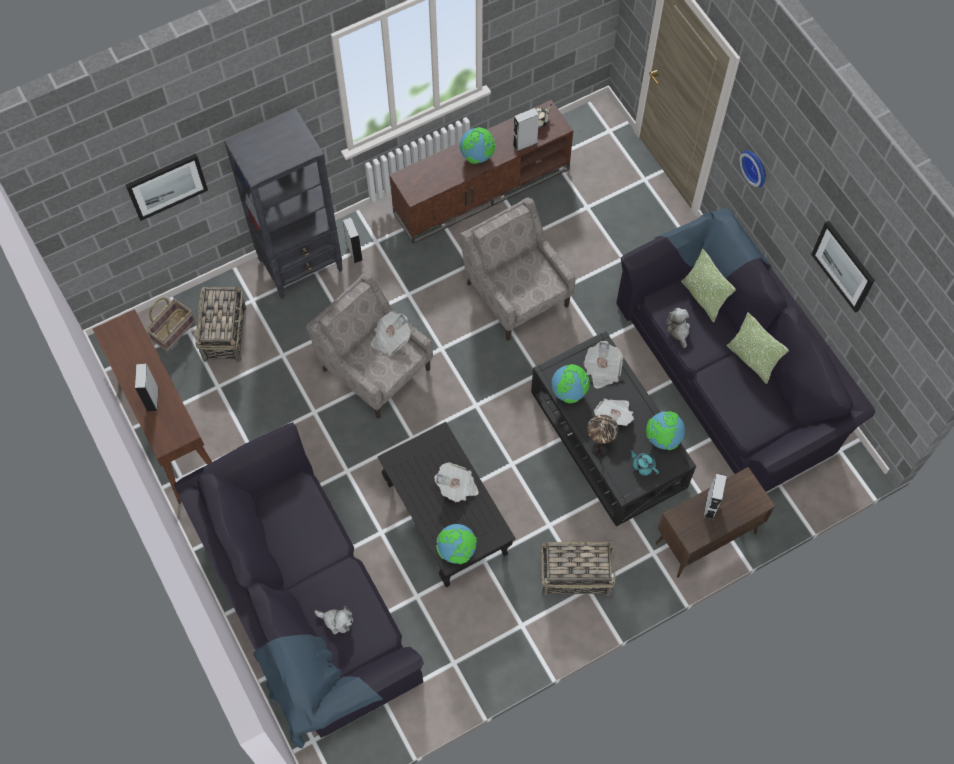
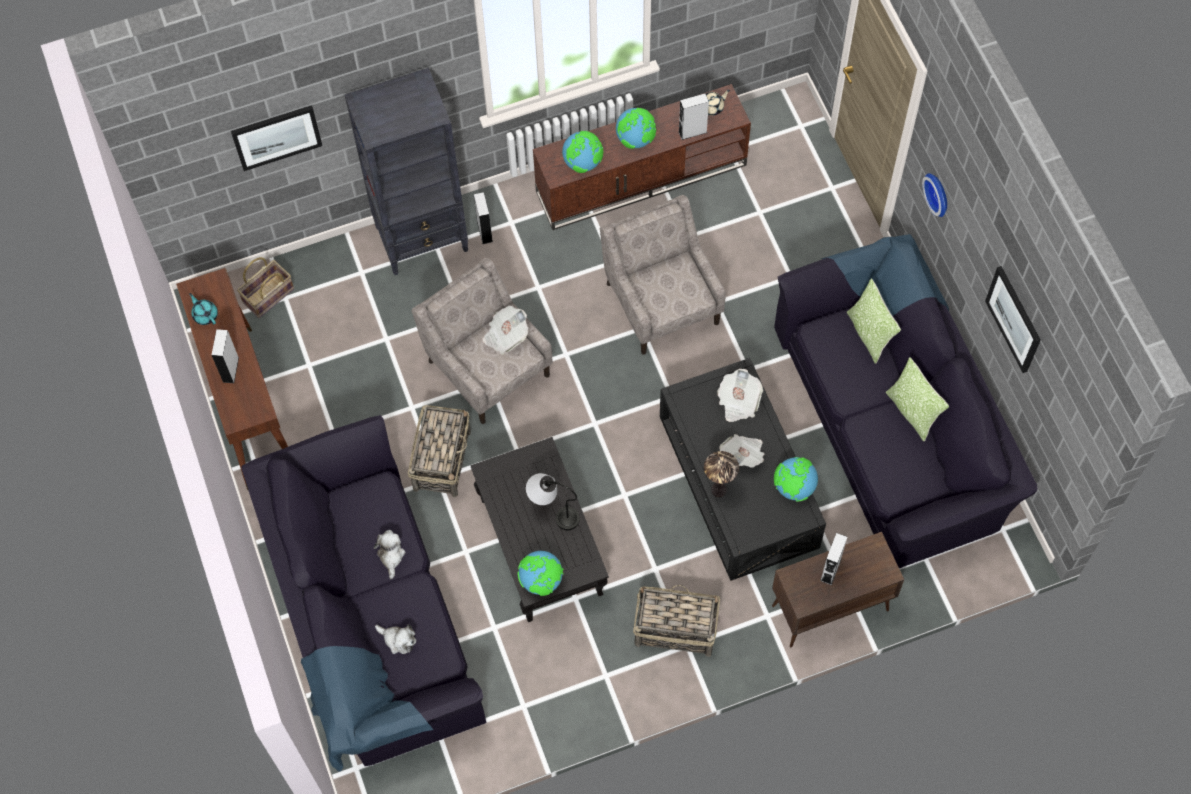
camera: 10 degrees right, 0 degrees up
basket [195,286,247,362] -> basket moved to [408,405,471,497]
newspaper [434,462,479,503] -> table lamp [526,473,580,530]
globe [551,364,590,403] -> globe moved to [562,131,603,173]
turquoise teapot [629,449,659,476] -> turquoise teapot moved to [189,293,218,325]
plush toy [666,308,690,348] -> plush toy moved to [374,530,405,579]

